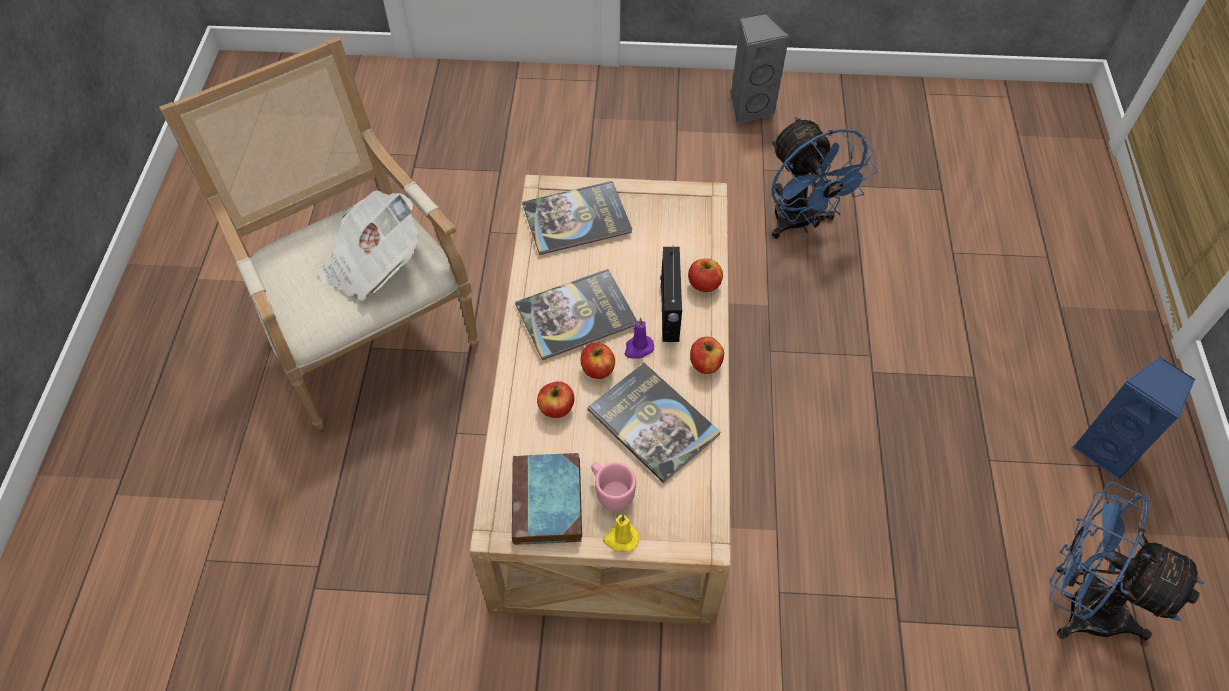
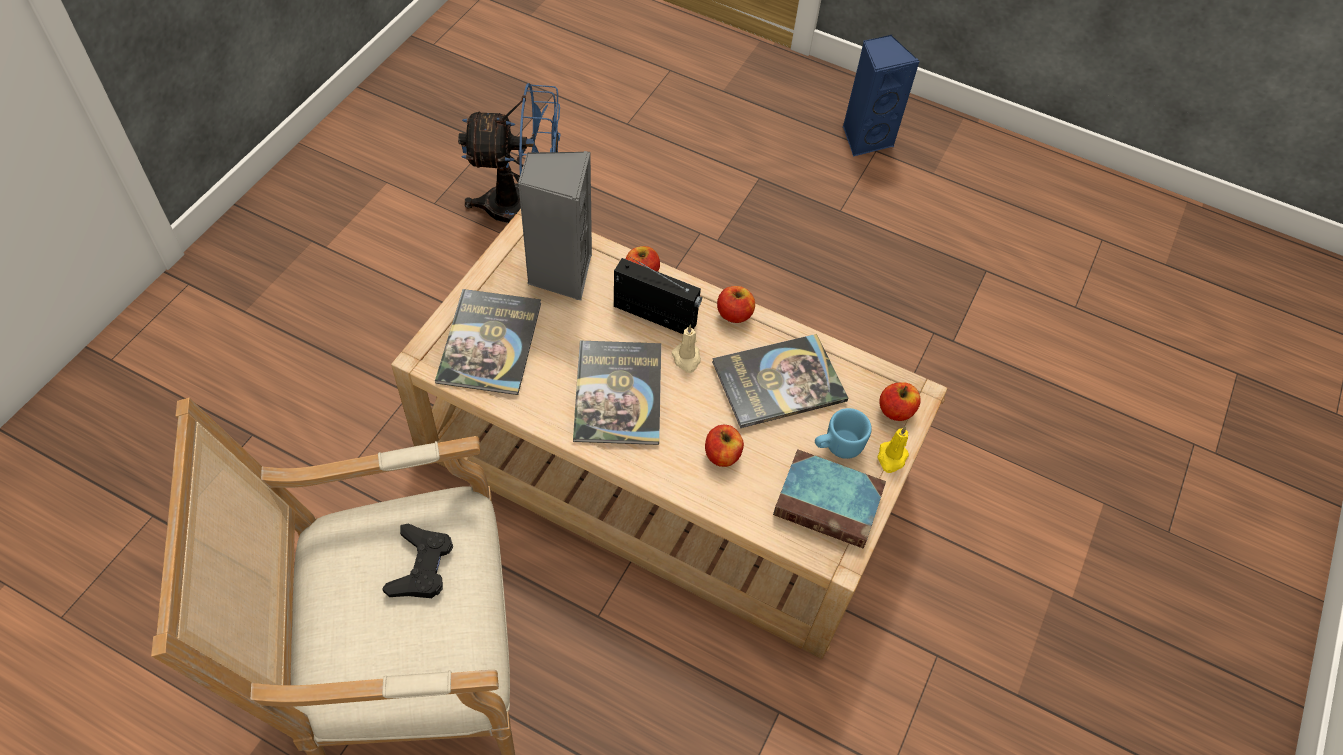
camera: 70 degrees left, 0 degrees up
newspaper [319,190,419,301] -> black game controller [382,523,453,598]
apple [580,342,615,379] -> apple moved to [879,382,920,421]
pink mug [591,462,636,511] -> blue mug [815,408,872,459]
purple candle [625,318,654,359] -> beige candle [671,324,701,373]
grey speaker [730,13,790,124] -> grey speaker moved to [518,151,592,300]
blue fan [1049,482,1204,641] -> none

